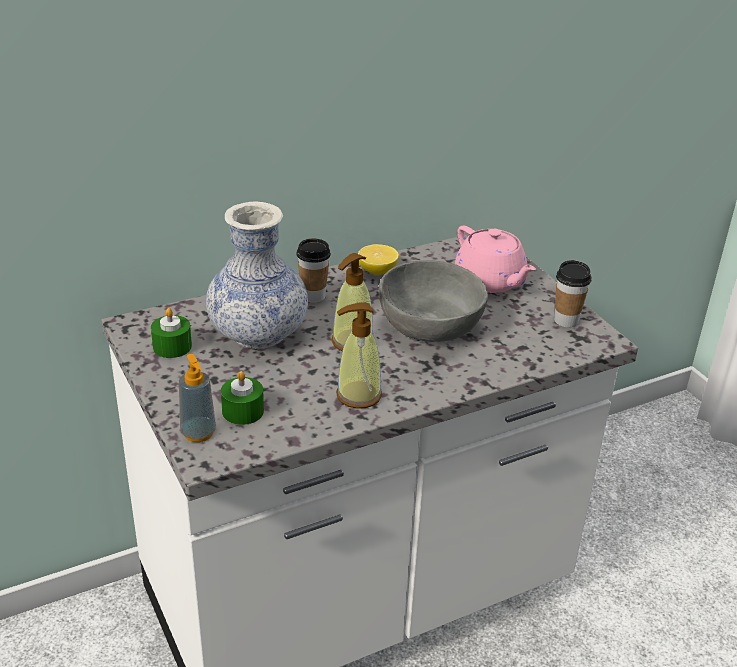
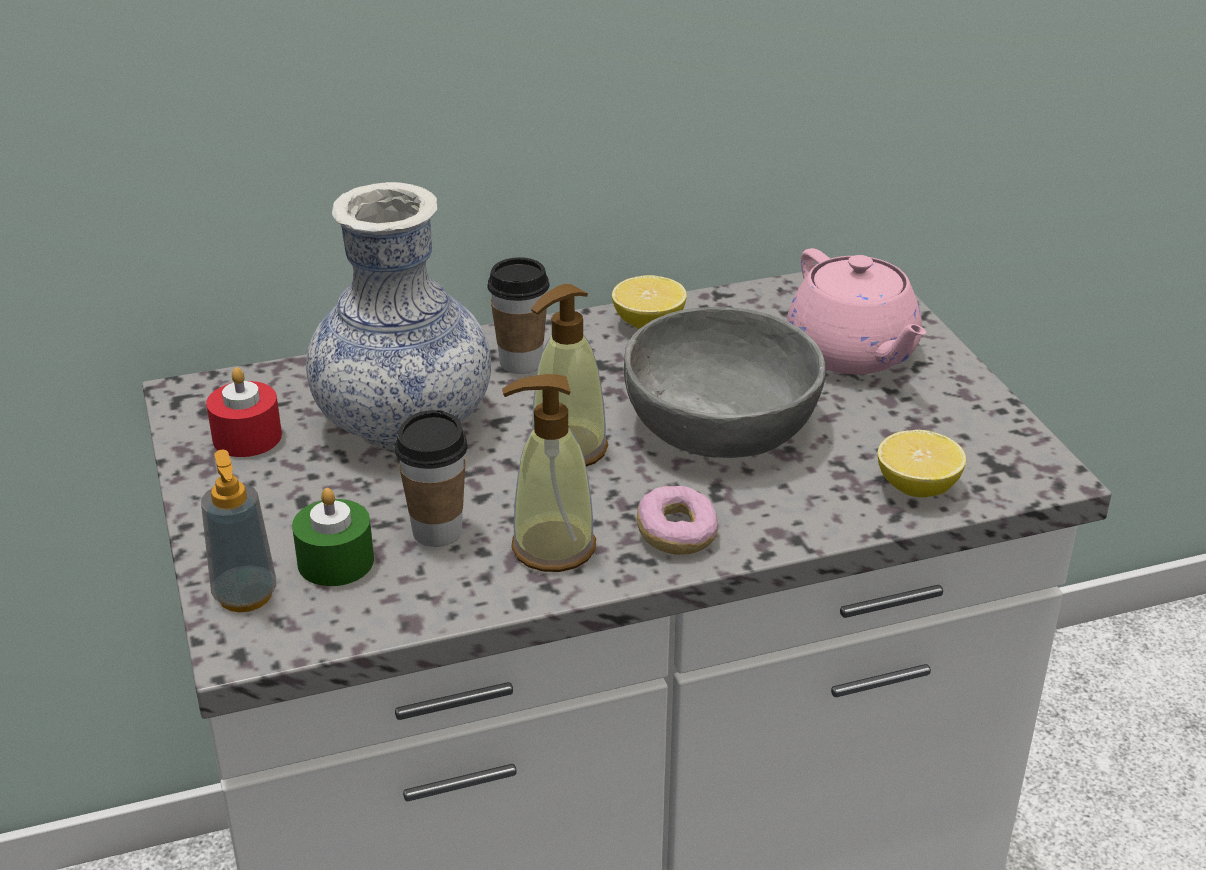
camera: 10 degrees right, 0 degrees up
green candle [151,308,192,358] -> red candle [206,367,282,457]
cup [554,260,591,327] -> cup moved to [395,410,468,547]
none -> donut [637,486,718,555]
none -> lemon [878,430,966,497]

